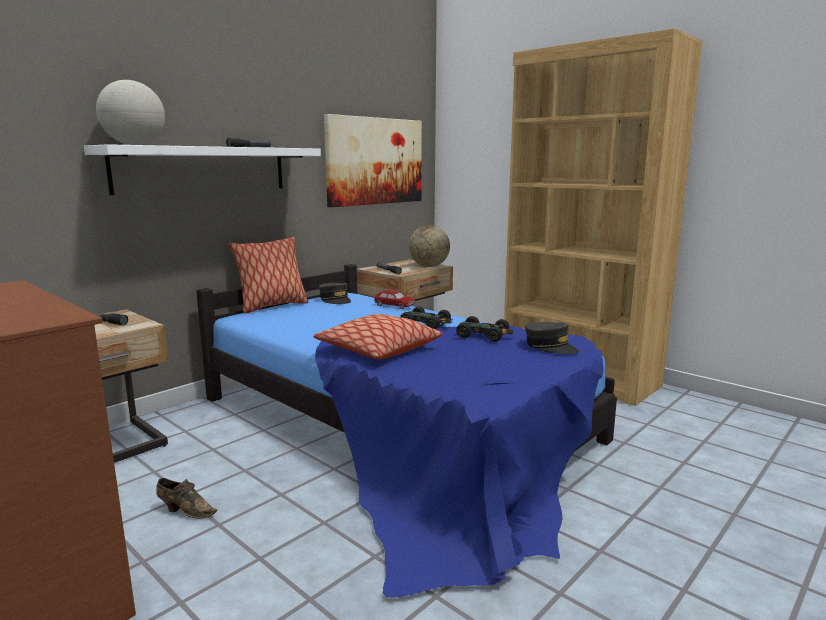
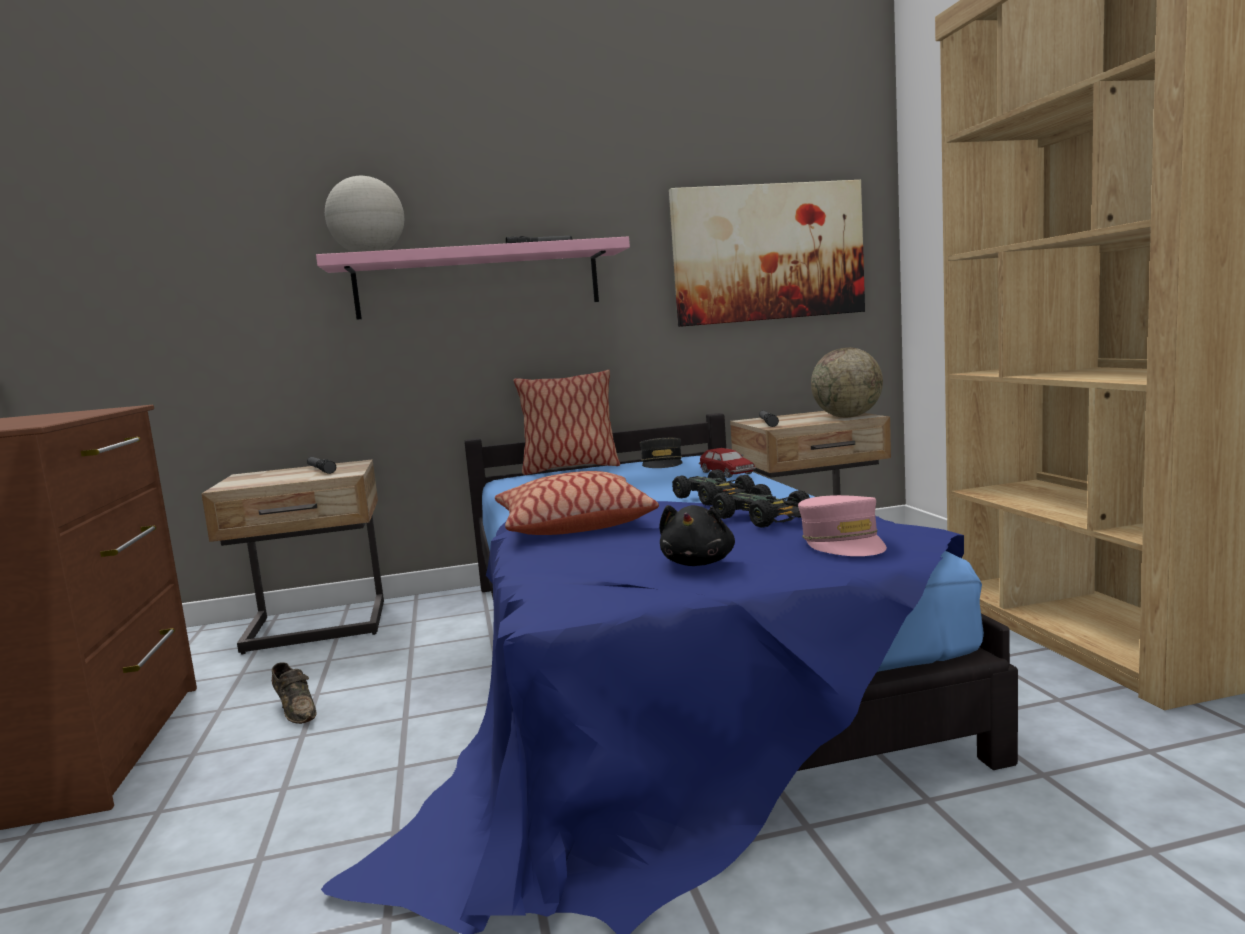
camera: 35 degrees right, 5 degrees down
white shelf [84,144,321,195] -> pink shelf [316,237,630,320]
grey cap [525,322,579,354] -> pink cap [798,495,887,556]
none -> black plush toy [659,505,735,566]

